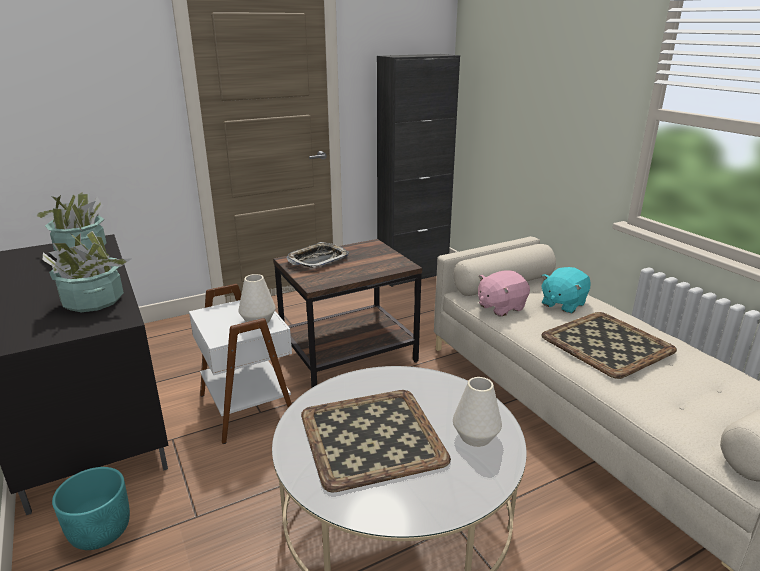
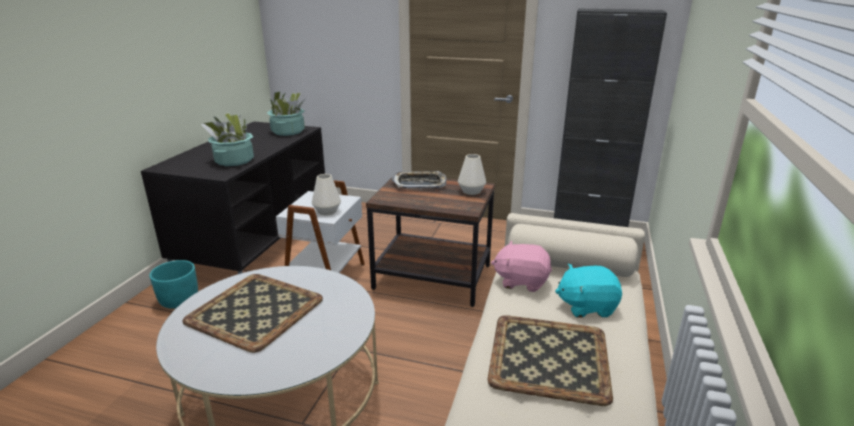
camera: 45 degrees right, 0 degrees up
white vase [453,377,502,447] -> white vase moved to [458,154,486,195]

